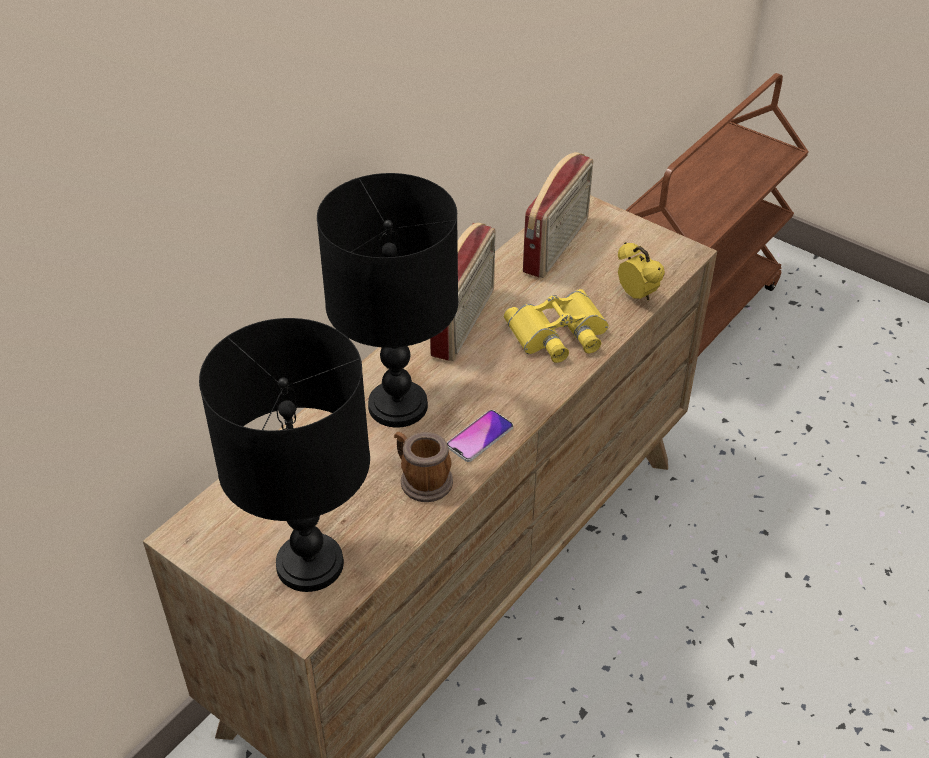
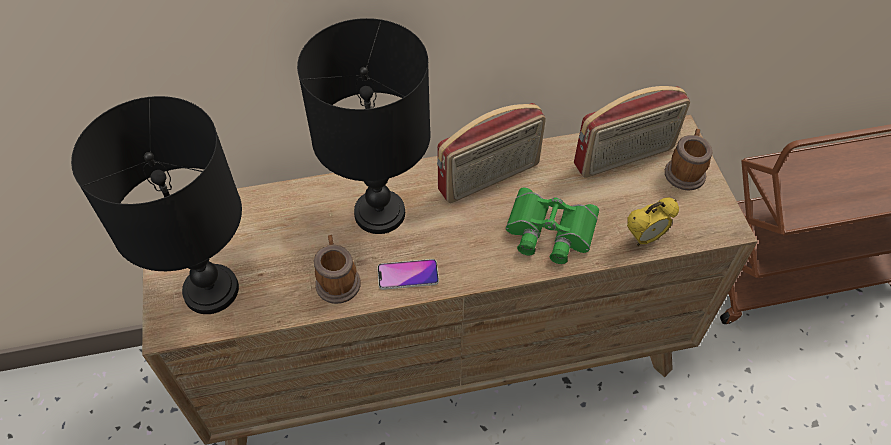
camera: 40 degrees right, 10 degrees up
yellow binoculars [504,289,608,363] -> green binoculars [506,187,599,264]
alarm clock [618,242,665,301] -> alarm clock turned 60 degrees clockwise [627,197,679,246]
none -> mug [665,129,712,191]

